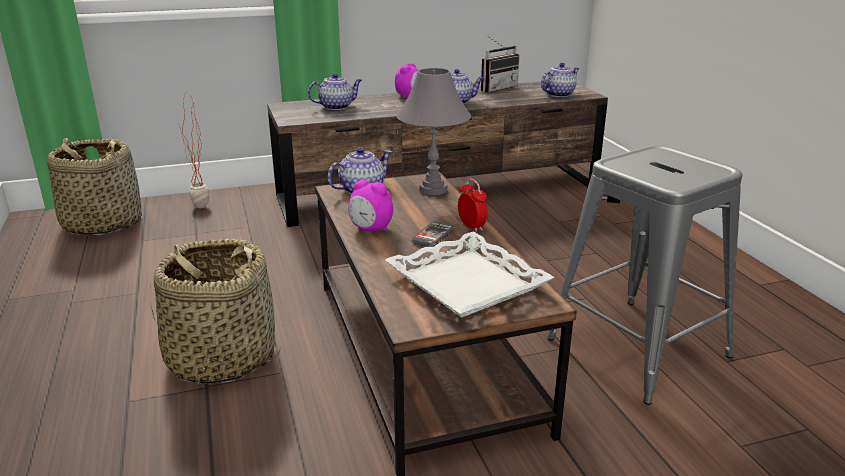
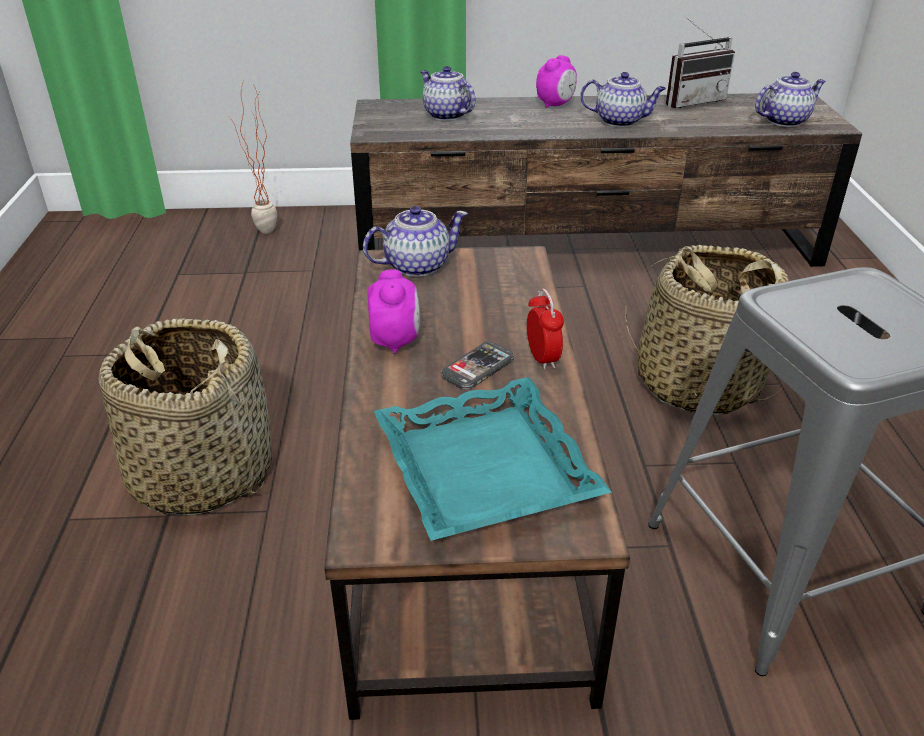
camera: 15 degrees right, 10 degrees up
basket [47,138,142,236] -> basket moved to [626,245,789,415]
teapot [308,73,362,110] -> teapot turned 120 degrees counterclockwise [420,66,475,121]
alarm clock [348,180,394,232] -> alarm clock turned 135 degrees counterclockwise [368,269,420,354]
white tray [385,232,555,318] -> turquoise tray [374,377,612,541]
grey table lamp [396,68,471,195] -> none

